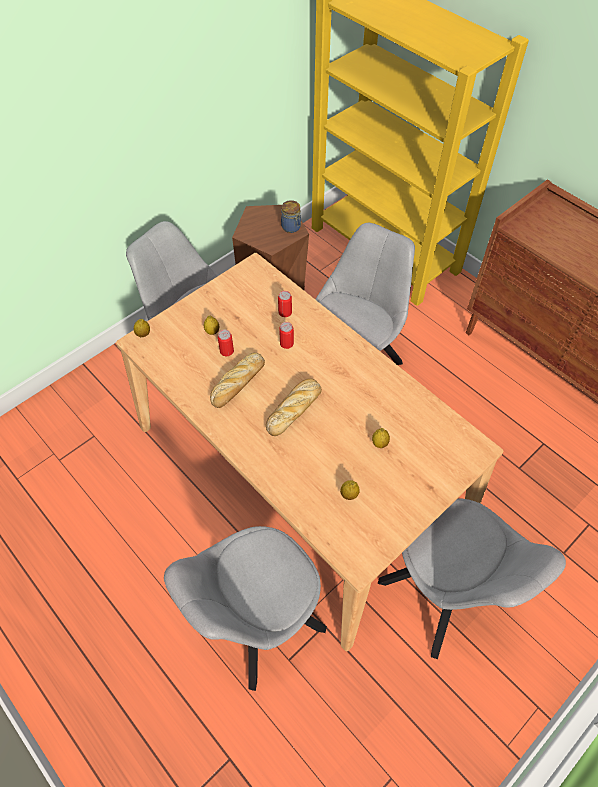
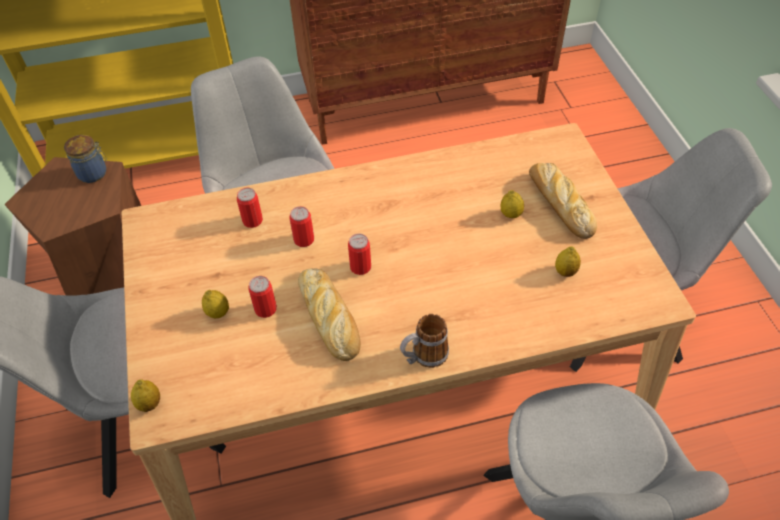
camera: 60 degrees left, 5 degrees down
bread [266,378,322,436] -> bread moved to [529,163,597,239]
none -> can [348,234,371,275]
none -> mug [400,314,449,368]

